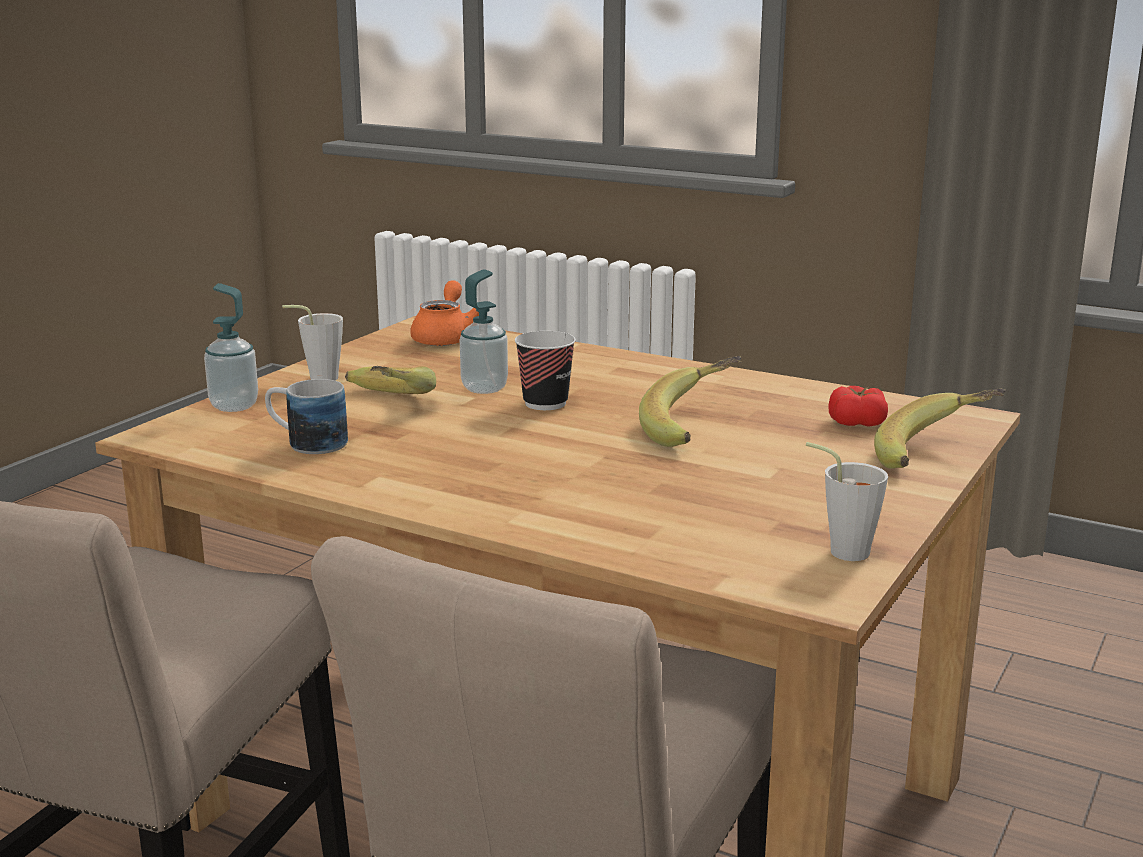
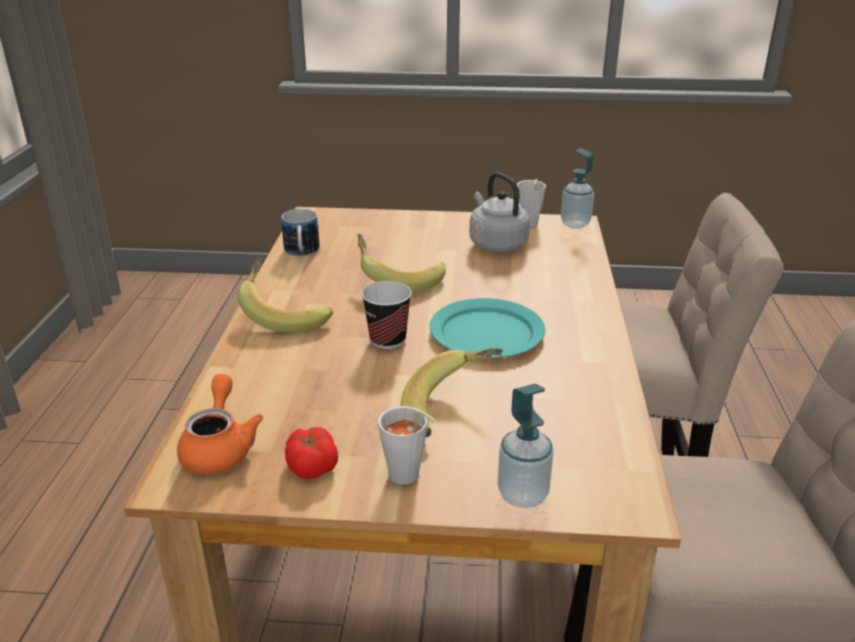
camera: 115 degrees left, 10 degrees up
mug [265,379,348,454] -> mug moved to [281,209,320,256]
orange teapot [410,280,479,346] -> orange teapot turned 105 degrees clockwise [177,374,264,474]
soap dispenser [460,269,508,394] -> soap dispenser moved to [561,148,594,229]
tomato [828,386,888,426] -> tomato moved to [285,427,338,479]
banana [874,389,1006,469] -> banana moved to [238,257,333,332]
none -> turquoise plate [430,298,545,358]
none -> grey kettle [469,172,530,252]

